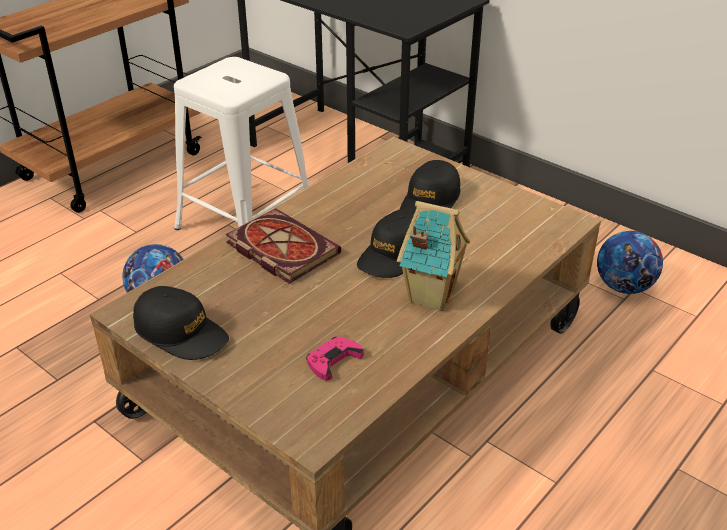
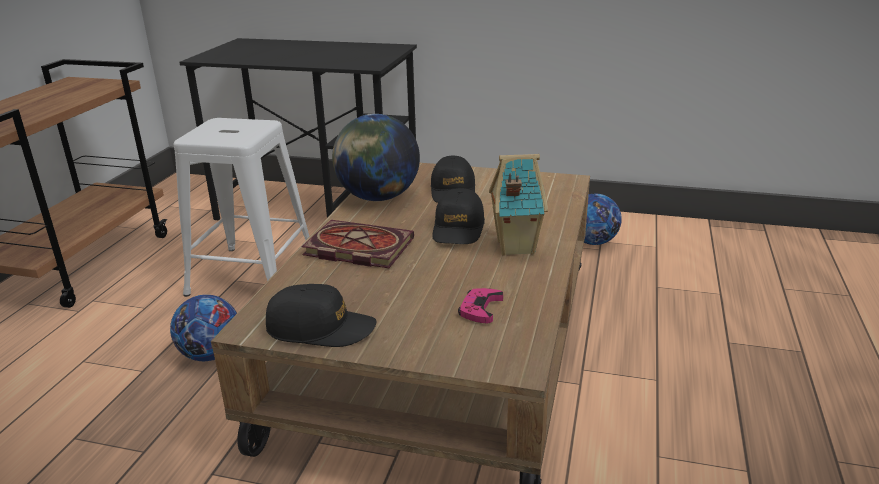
camera: 25 degrees left, 10 degrees down
none -> globe [332,114,420,201]

